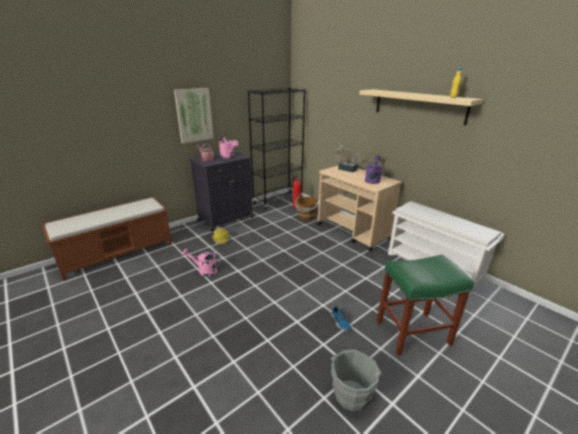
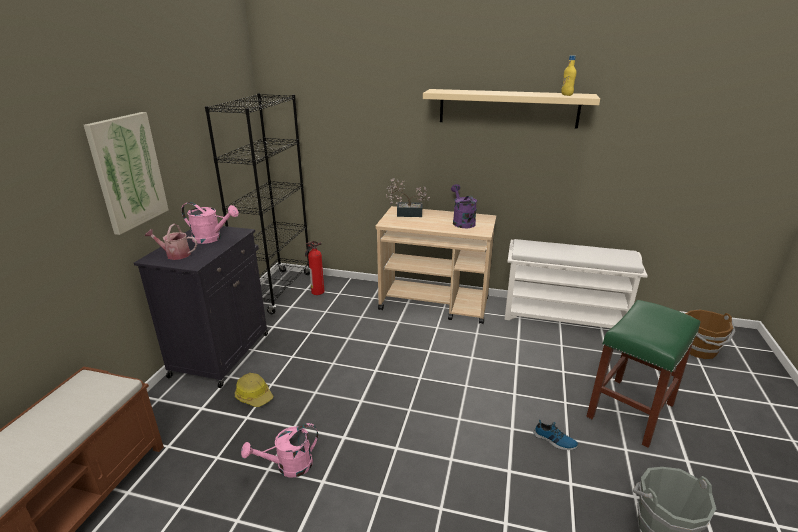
camera: 35 degrees left, 0 degrees up
brown bucket [295,195,318,221] -> brown bucket moved to [685,310,736,359]

